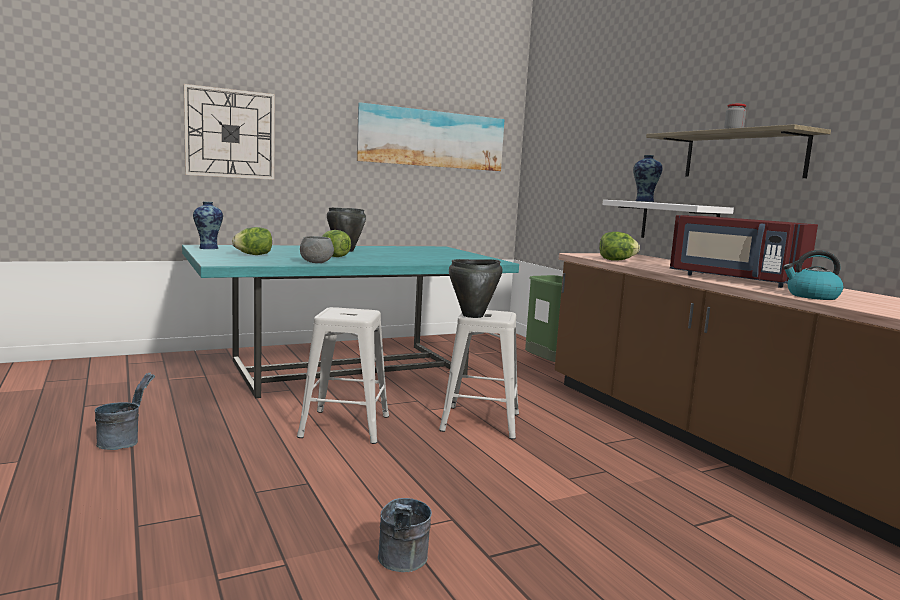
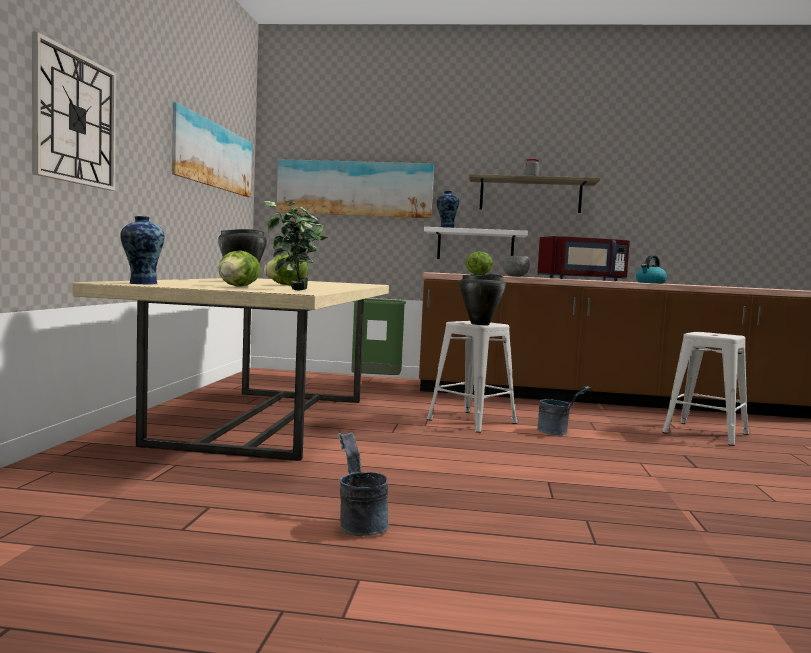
camera: 55 degrees left, 5 degrees down
turquoise dining table [182,245,519,398] -> beige dining table [72,278,389,461]
white stool [297,307,389,444] -> white stool moved to [662,332,749,446]
grey bowl [300,236,334,263] -> grey bowl moved to [503,256,530,277]
grey bucket [378,498,432,572] -> grey bucket moved to [537,386,591,436]
none -> potted plant [264,201,328,290]
none -> picture [277,159,434,218]

